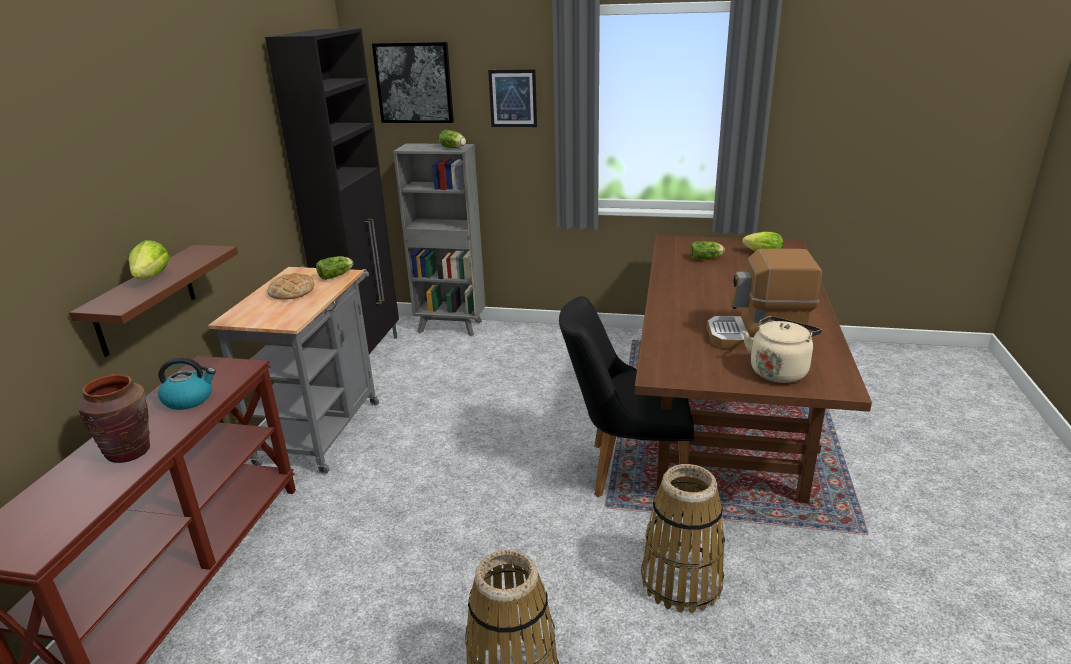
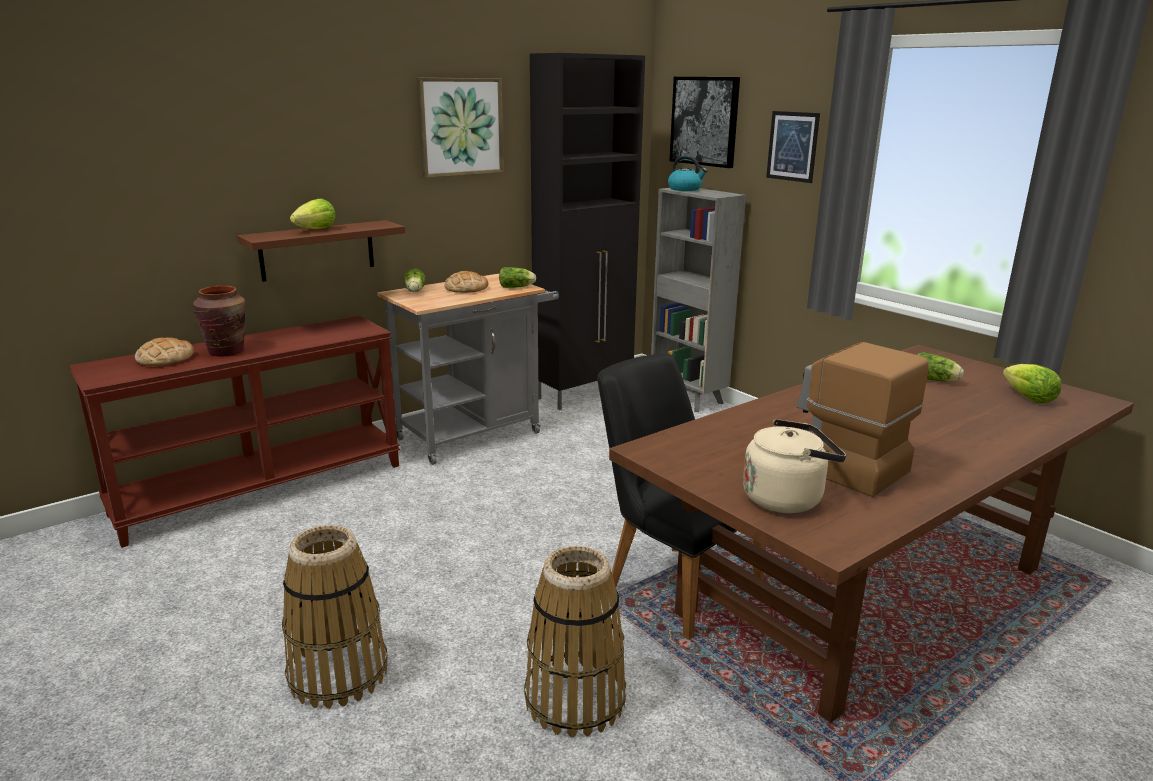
camera: 40 degrees right, 5 degrees down
kettle [158,357,216,410] -> kettle moved to [668,155,707,191]
lettuce [439,130,466,148] -> lettuce moved to [404,269,425,292]
none -> bread [135,337,194,366]
none -> picture [416,78,504,178]

